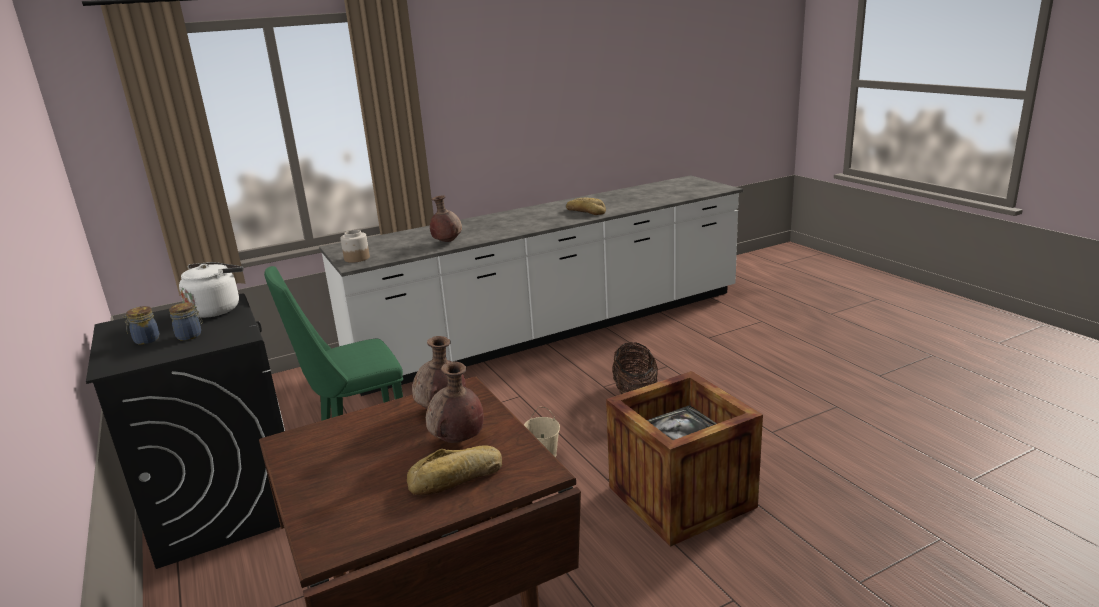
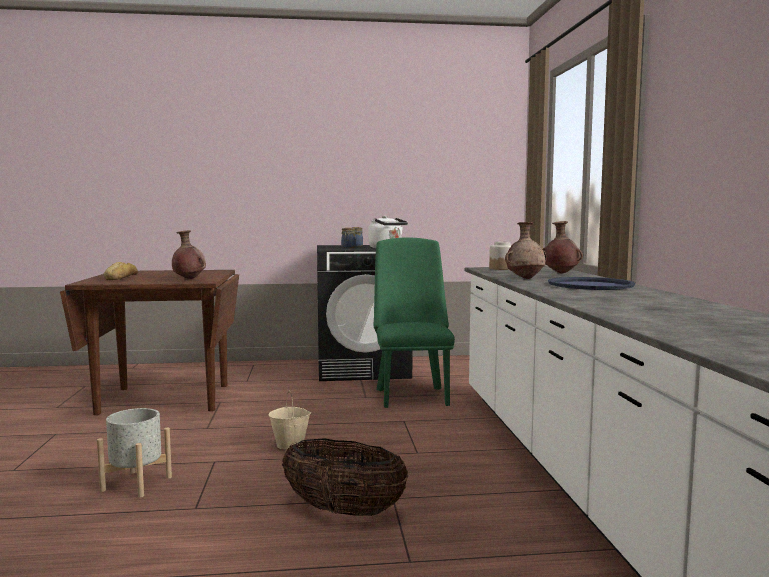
camera: 110 degrees right, 15 degrees down
brown vase [426,361,484,443] -> brown vase moved to [542,221,583,273]
bread [566,198,606,215] -> none
crate [606,371,763,547] -> grey planter [97,408,172,498]
none -> blue tray [548,277,635,290]

